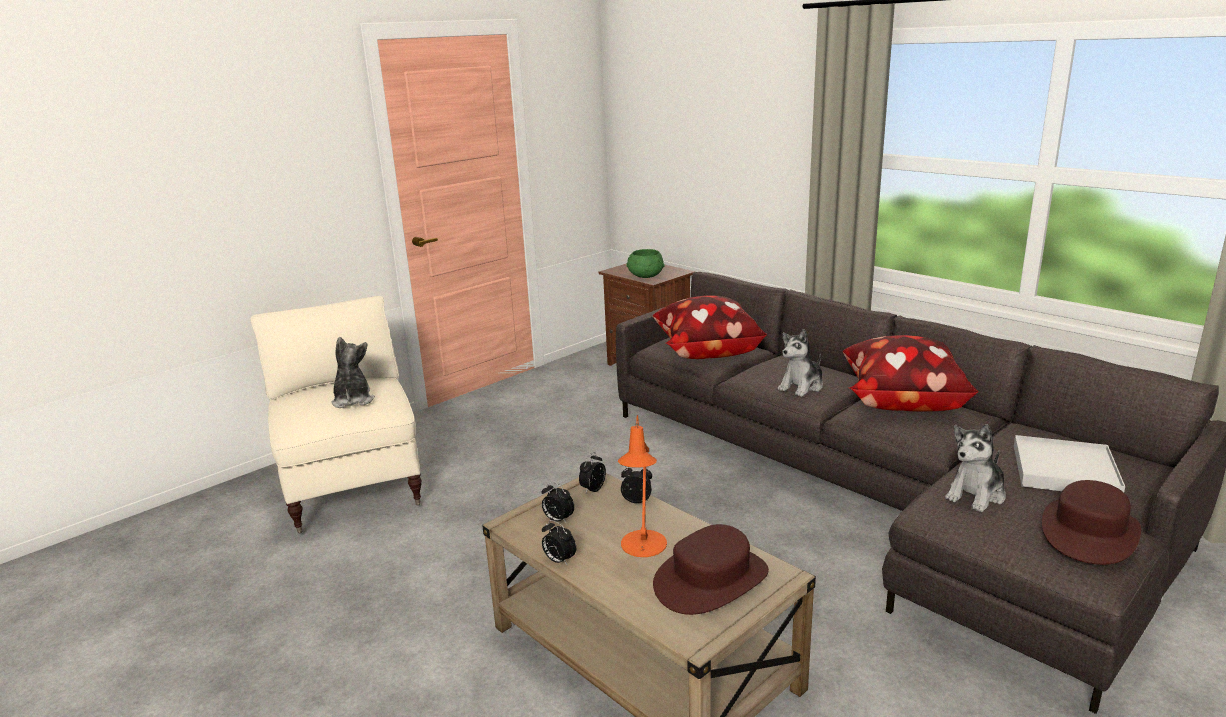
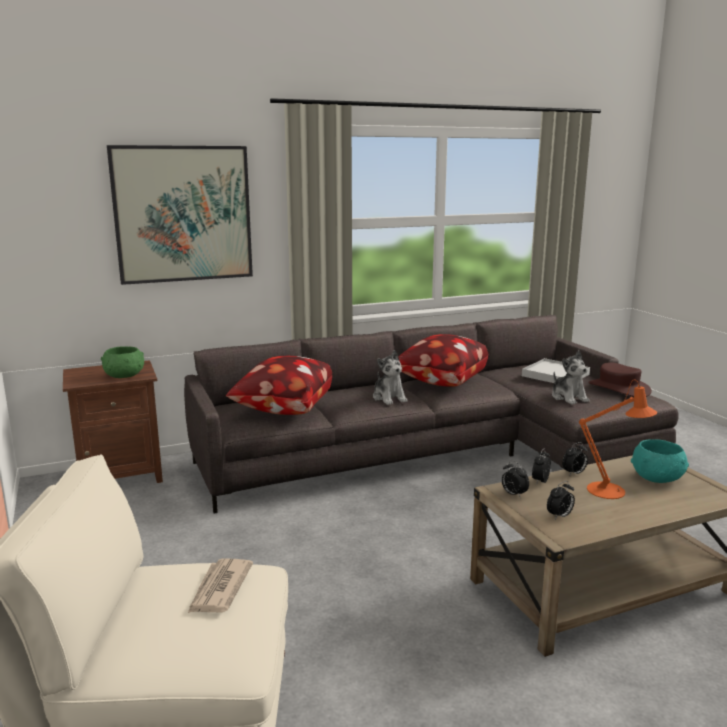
camera: 70 degrees left, 5 degrees down
plush toy [331,337,375,408] -> newspaper [187,559,253,614]
alarm clock [542,520,576,566] -> alarm clock moved to [562,442,588,476]
brown hat [653,524,769,615] -> turquoise bowl [631,439,689,483]
none -> picture [107,145,253,285]

